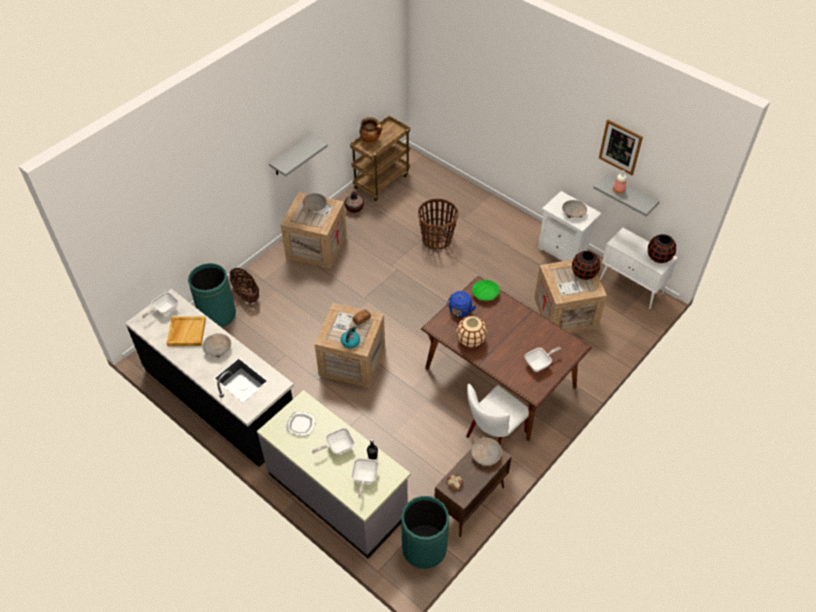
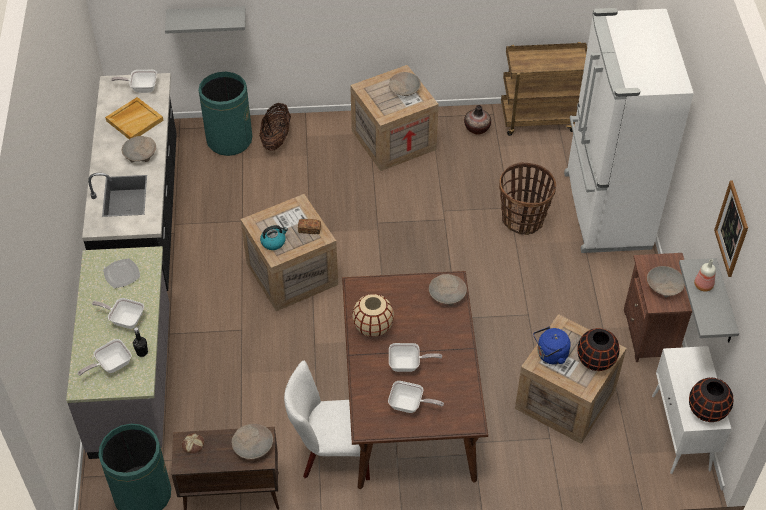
camera: 45 degrees right, 0 degrees up
grey shelf [269,135,328,176] -> grey shelf moved to [165,6,245,33]
cooking pot [359,117,382,144] -> none
blue kettle [446,291,476,317] -> blue kettle moved to [534,326,571,364]
green bowl [472,280,500,301] -> beige bowl [429,274,467,306]
white nightstand [538,191,602,261] -> brown nightstand [624,253,692,362]
none -> frying pan [389,343,442,372]
none -> white fridge [564,8,694,253]

